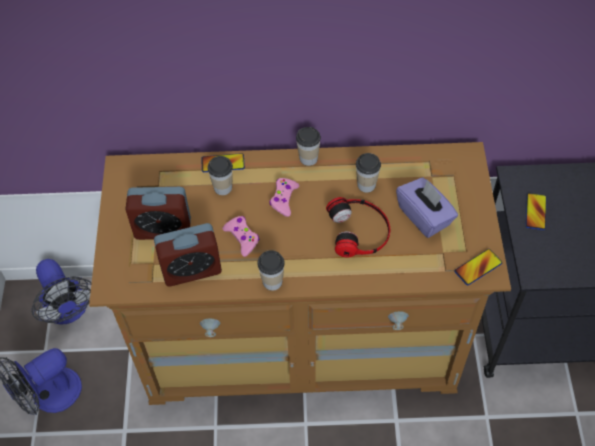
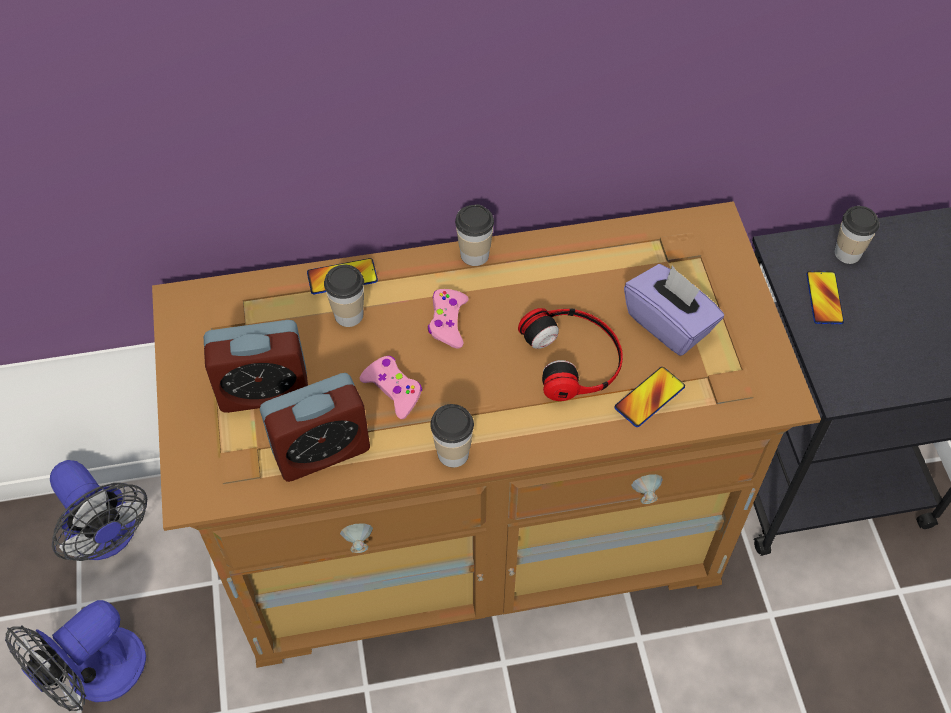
camera: 10 degrees left, 0 degrees up
cup [356,153,381,193] -> cup moved to [835,206,879,264]
phone [455,249,502,285] -> phone moved to [614,367,685,427]

